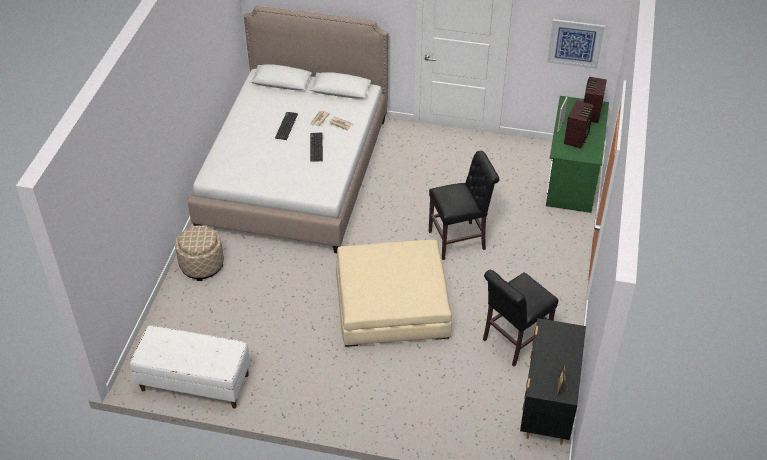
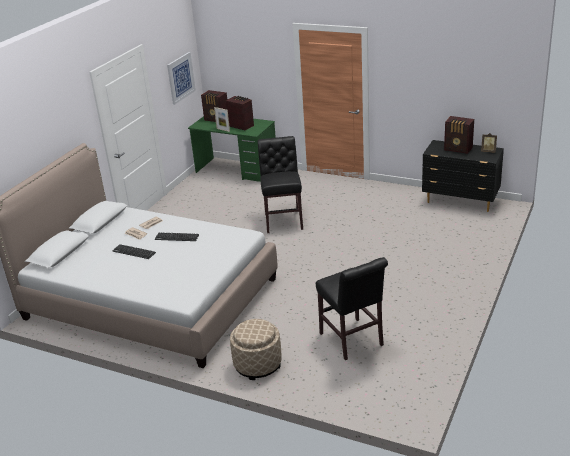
camera: 75 degrees left, 15 degrees down
white bench [130,325,250,408] -> none
beige ottoman [336,240,452,347] -> none
black chair [483,270,559,366] -> black chair moved to [316,257,388,360]
none -> radio [444,116,474,154]

